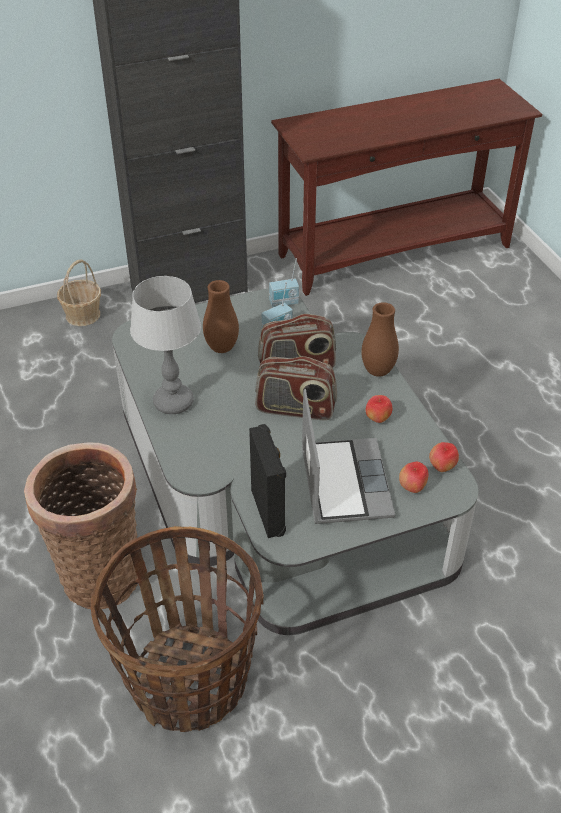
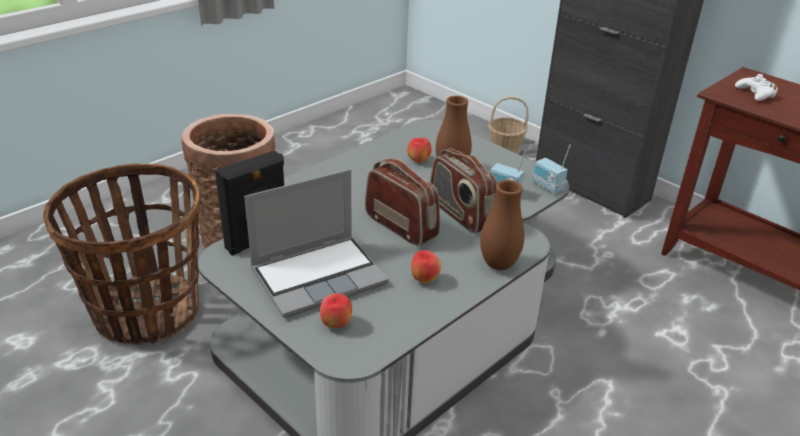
camera: 65 degrees right, 10 degrees down
table lamp [130,276,201,414] -> none
radio [255,356,337,420] -> radio turned 150 degrees clockwise [365,159,440,246]
apple [429,442,459,472] -> apple moved to [407,138,431,163]
none -> white game controller [735,74,778,101]

